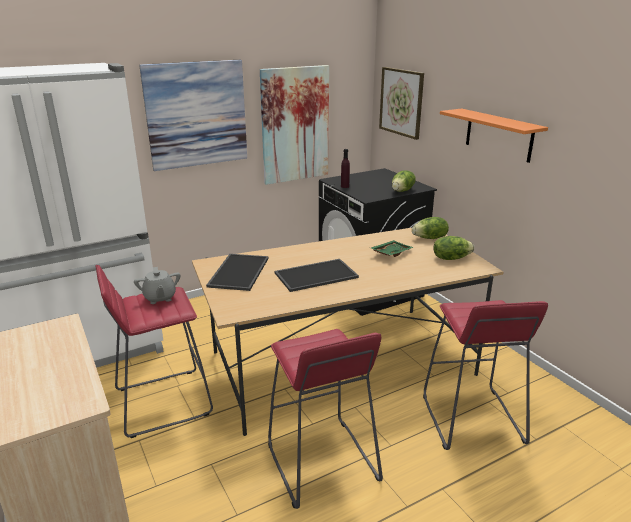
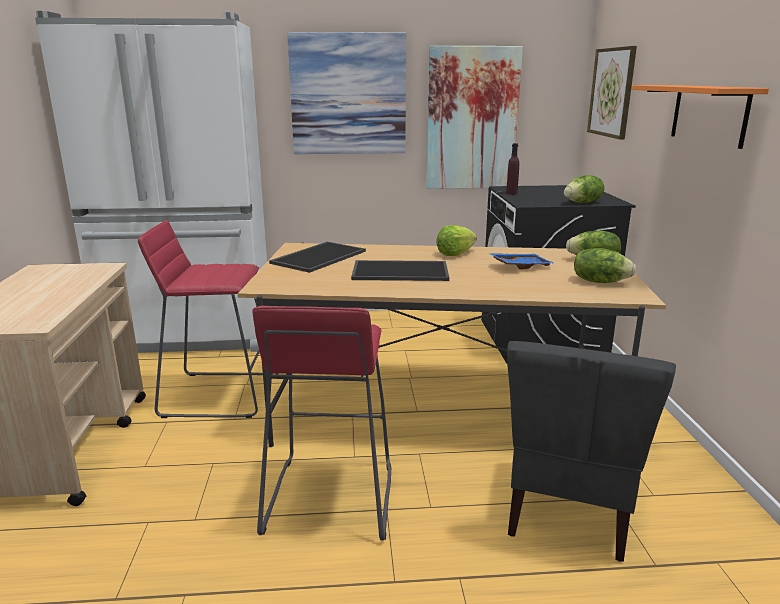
camera: 25 degrees right, 5 degrees down
grey teapot [134,267,181,304] -> none
green tray [371,240,414,257] -> blue tray [489,253,555,269]
red stool [423,300,548,450] -> grey chair [507,341,676,562]
none -> lettuce [436,225,477,256]

